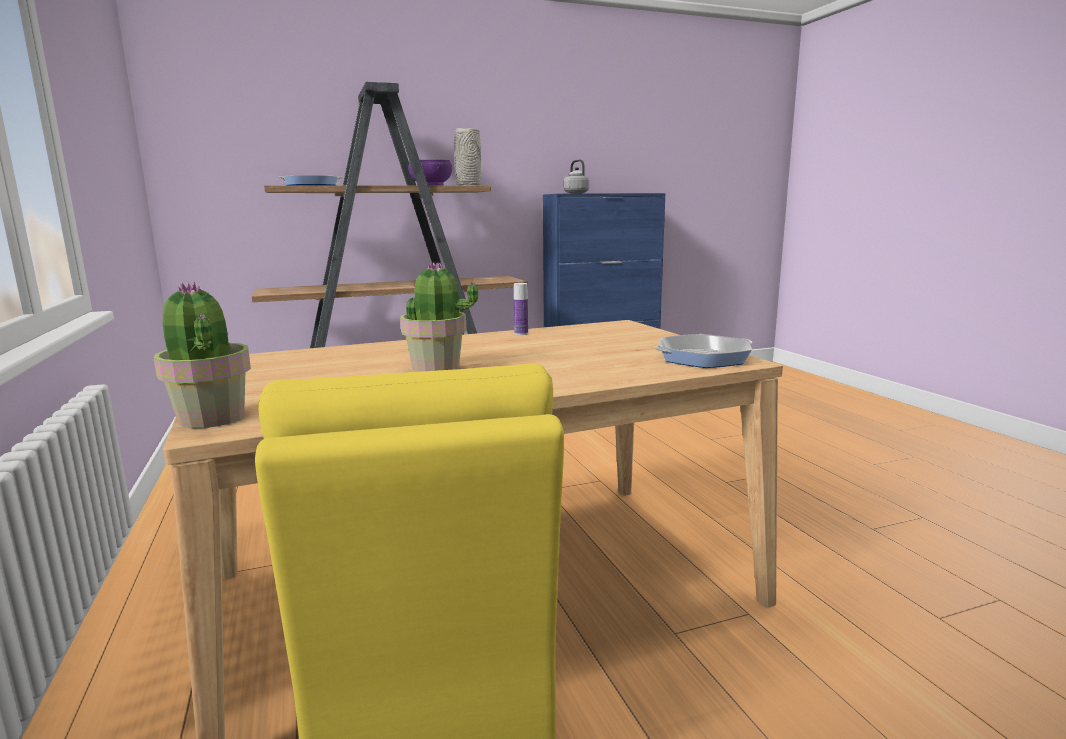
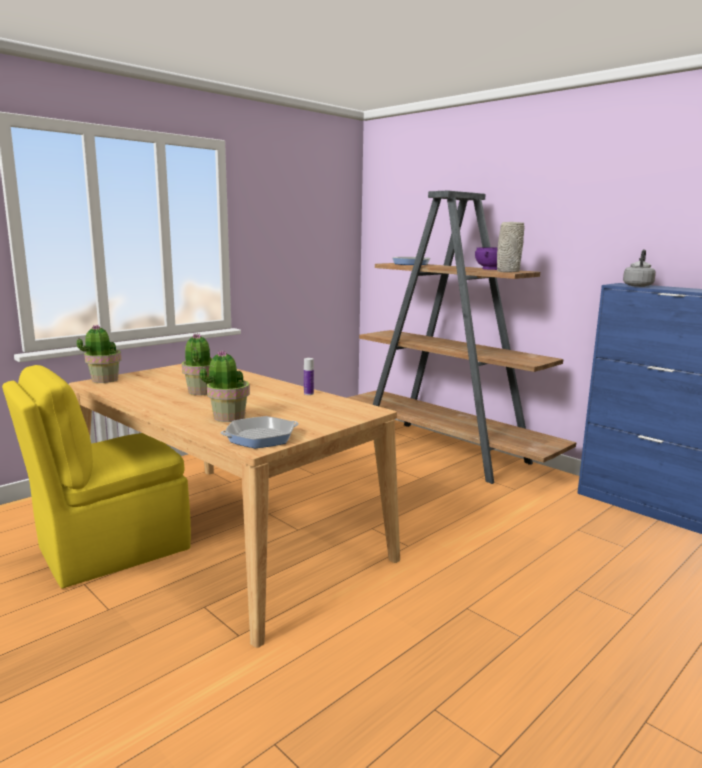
camera: 65 degrees right, 0 degrees up
frying pan [654,334,752,368] -> frying pan turned 105 degrees clockwise [220,416,299,448]
none -> potted plant [200,350,250,422]

